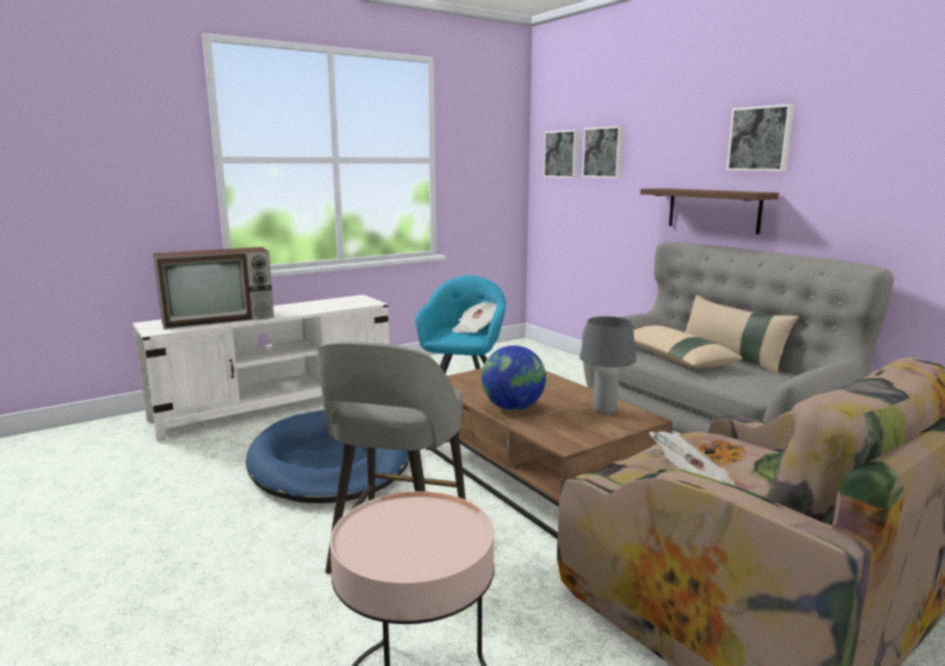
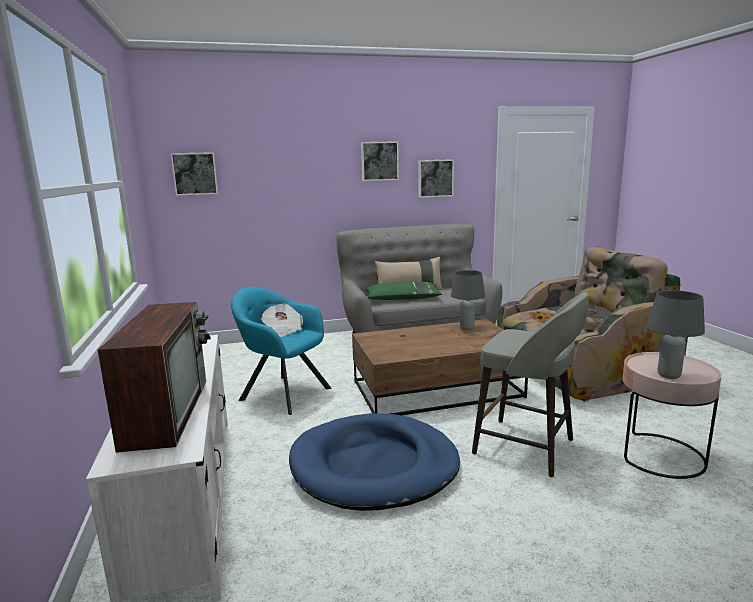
camera: 70 degrees left, 0 degrees up
globe [481,345,546,410] -> none
picture [582,126,624,178] -> picture moved to [418,159,454,198]
beige pillow [633,325,742,368] -> green pillow [366,282,442,300]
shelf [640,188,779,234] -> none
none -> grey table lamp [647,290,705,379]

